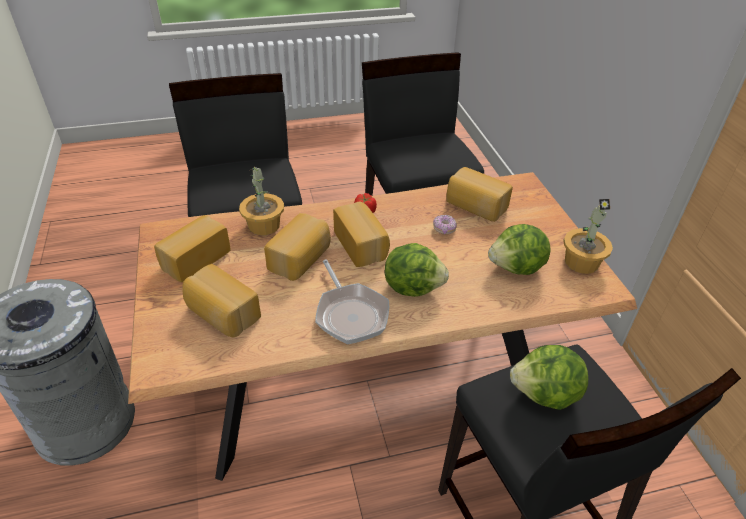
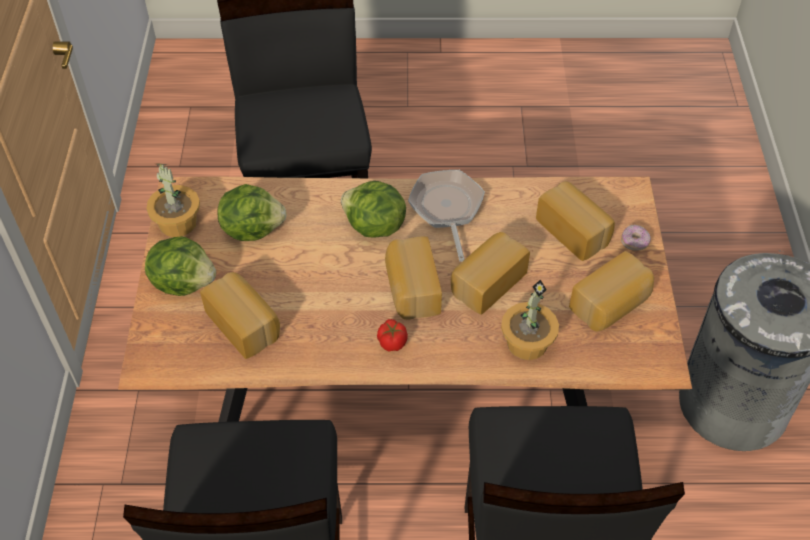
camera: 165 degrees left, 10 degrees up
donut [433,215,457,234] -> donut moved to [621,225,651,251]
lettuce [510,345,588,410] -> lettuce moved to [145,237,216,296]

